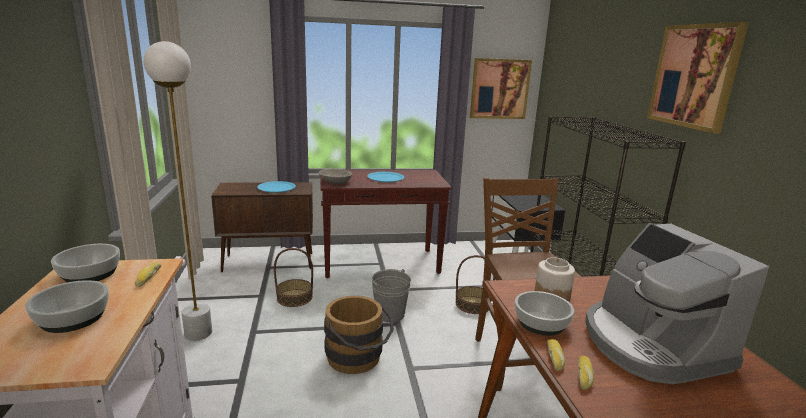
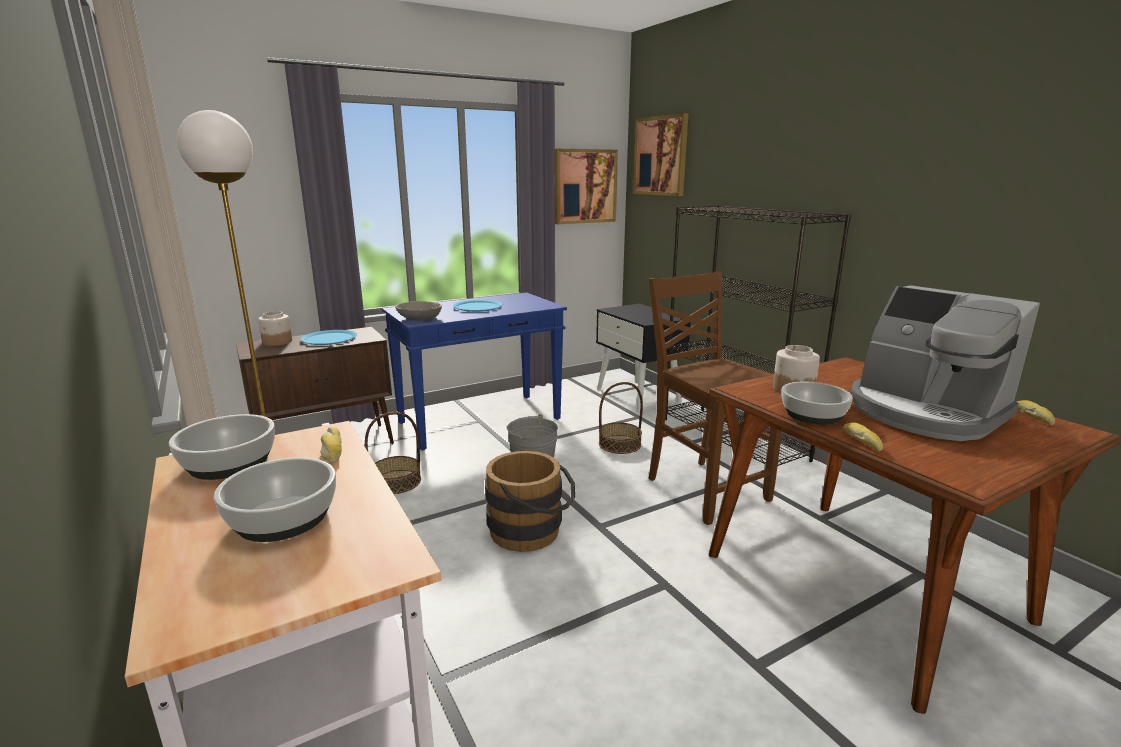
camera: 20 degrees left, 0 degrees up
brown console table [320,170,452,278] -> blue console table [382,292,567,450]
bread [578,356,594,390] -> bread moved to [1017,400,1055,425]
picture [647,22,749,134] -> picture moved to [633,113,688,196]
none -> jar [258,311,292,346]

